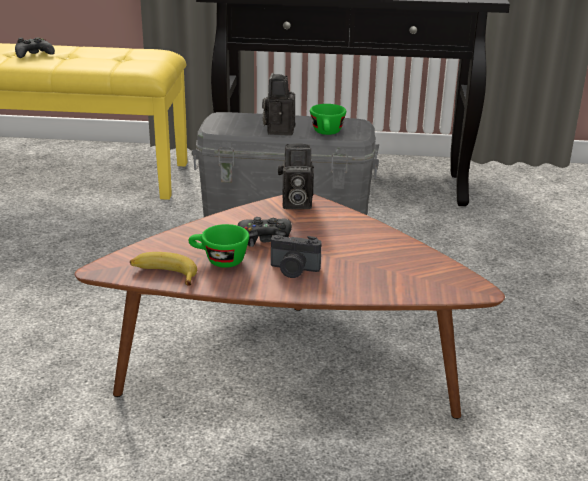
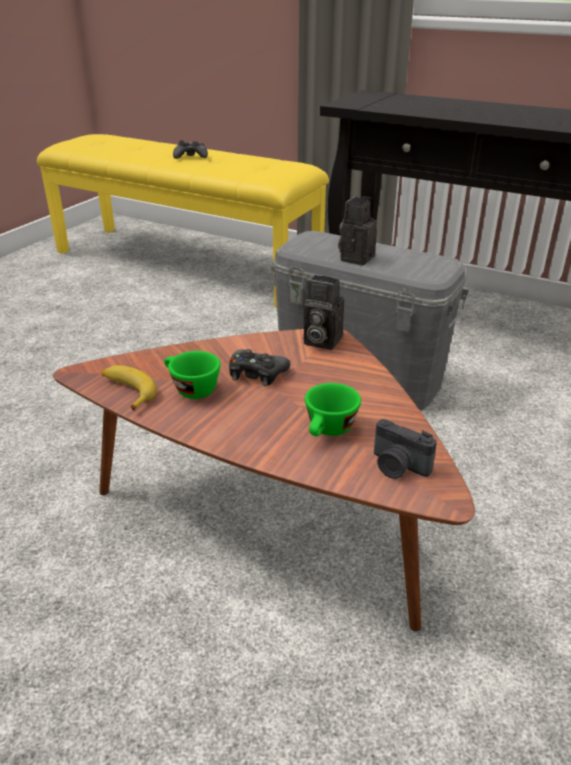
camera: 25 degrees right, 5 degrees up
camera [271,235,322,278] -> camera moved to [374,419,437,479]
green cup [310,104,346,135] -> green cup moved to [305,383,361,436]

